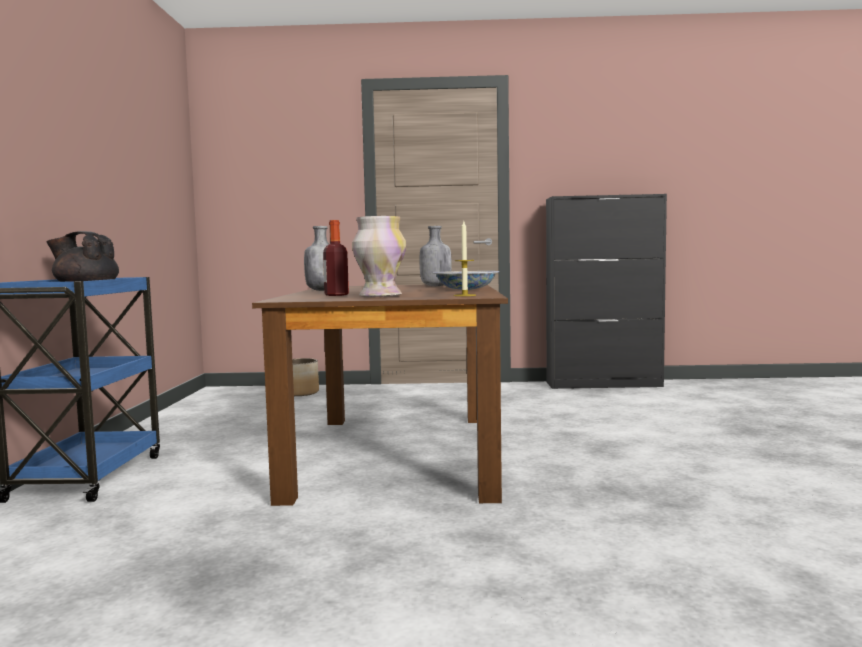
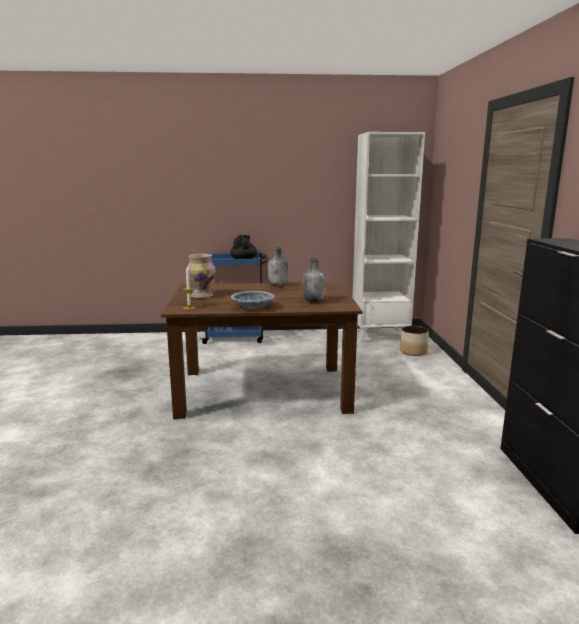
camera: 85 degrees right, 10 degrees up
bottle [323,220,349,296] -> none
none -> white bookcase [352,132,425,343]

